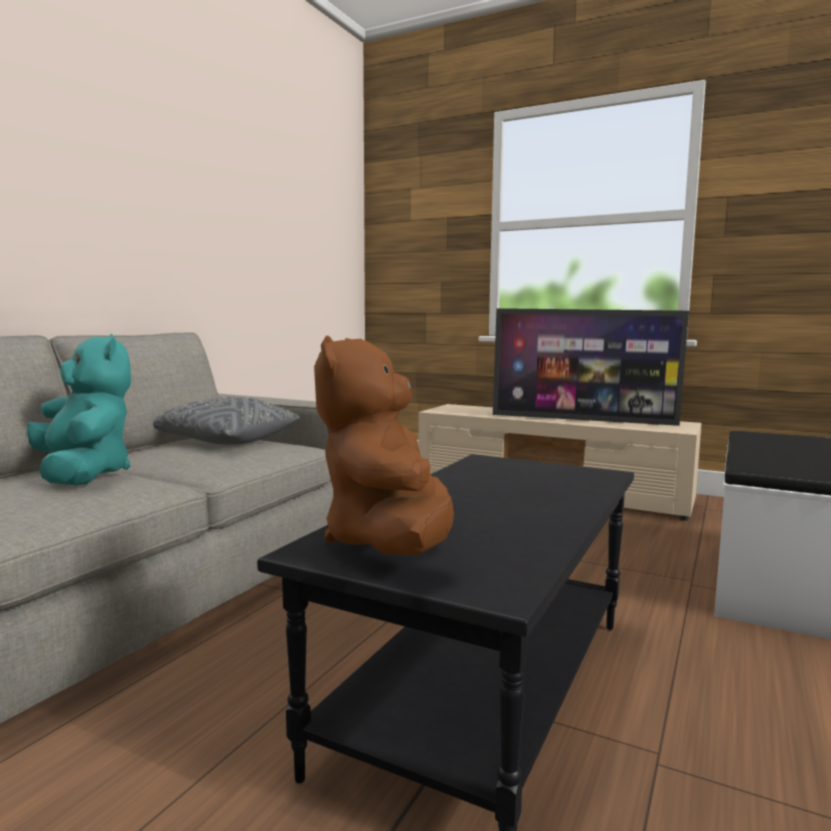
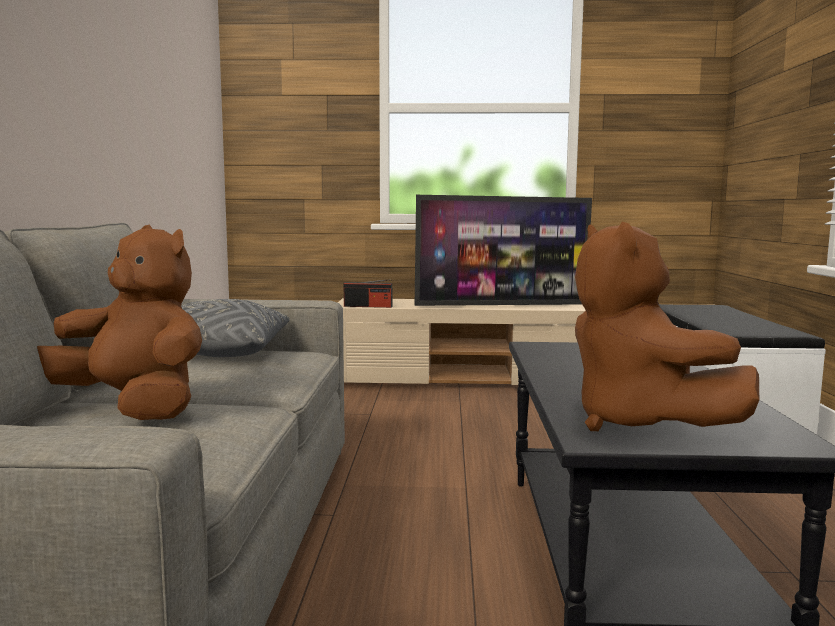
camera: 25 degrees left, 0 degrees up
turquoise plush toy [27,334,131,485] -> brown plush toy [37,224,202,420]
none -> radio [344,279,392,308]

